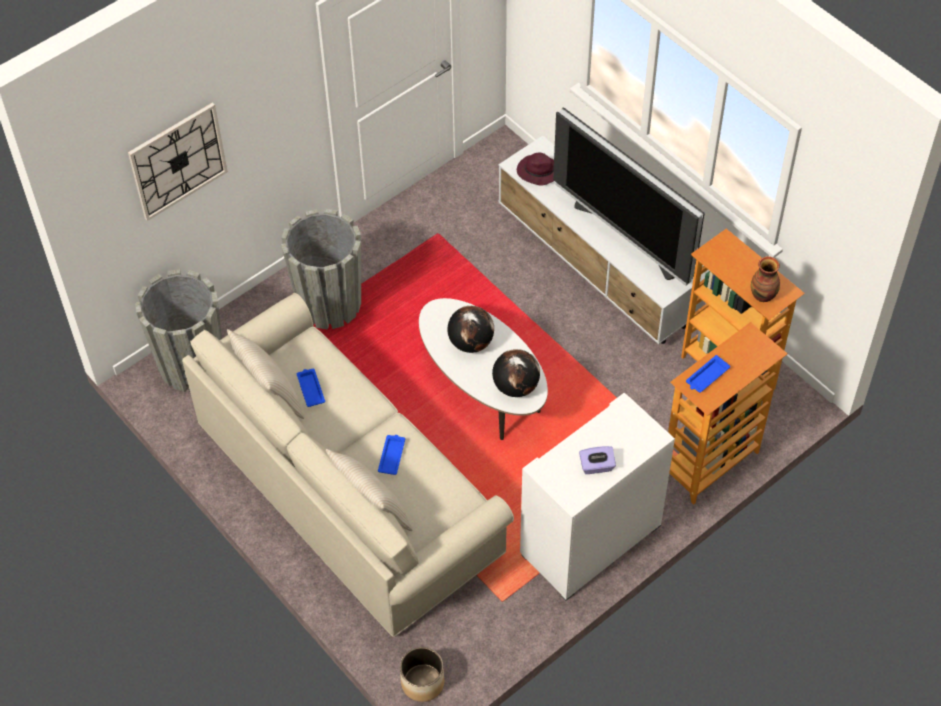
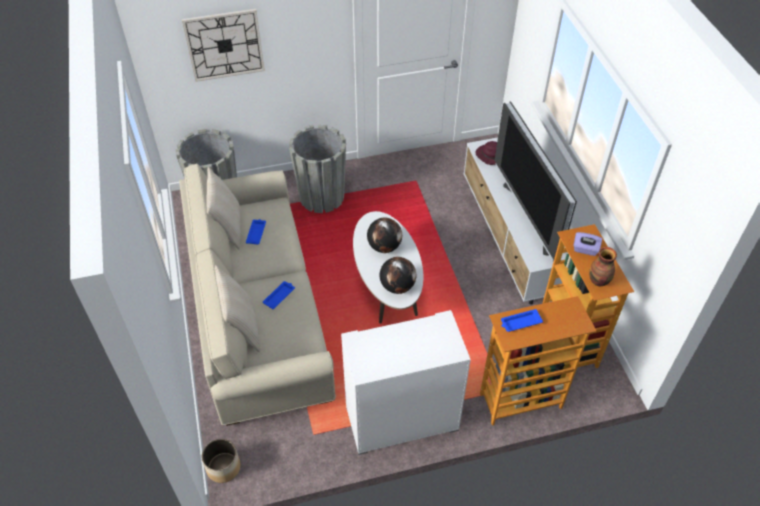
camera: 25 degrees right, 5 degrees down
purple tissue box [579,446,616,474] -> purple tissue box moved to [573,232,602,256]

